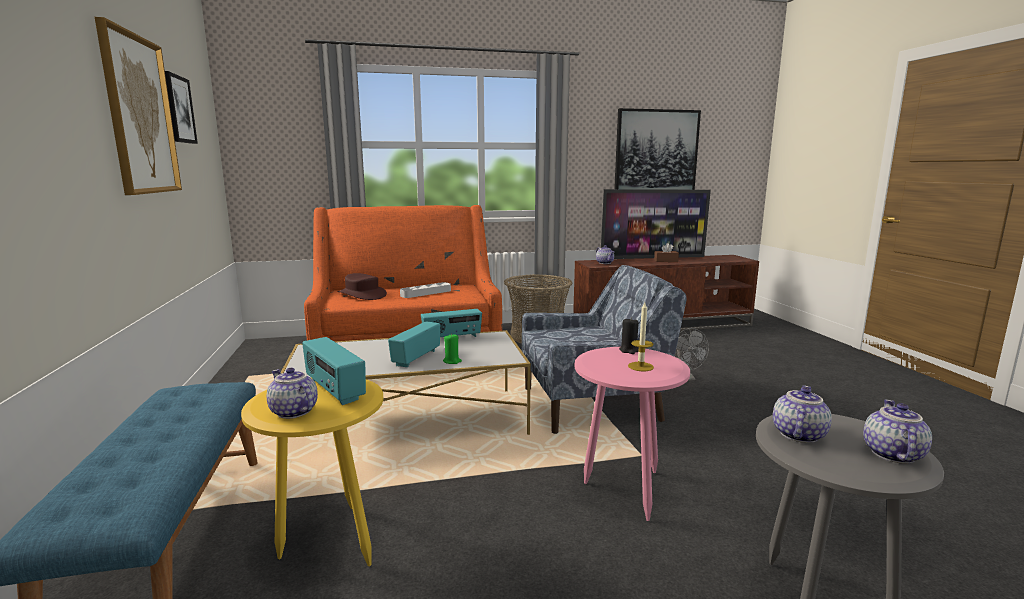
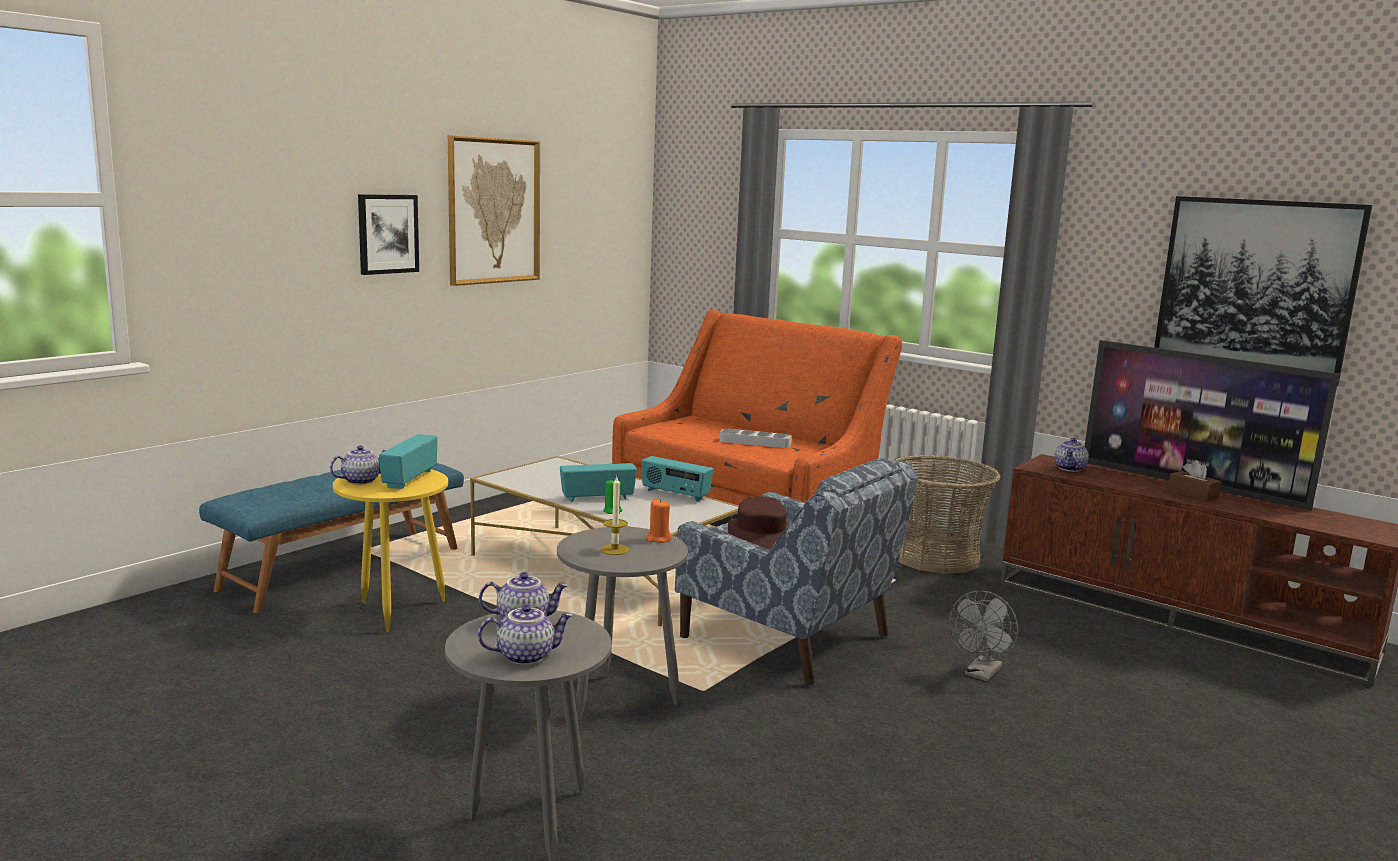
camera: 50 degrees right, 0 degrees up
picture [165,71,198,144] -> picture moved to [358,194,419,275]
teapot [267,368,318,419] -> teapot turned 45 degrees clockwise [330,446,386,485]
brown hat [337,273,387,300] -> brown hat moved to [728,496,790,550]
pink side table [575,347,690,521] -> grey side table [557,527,688,720]
black candle [619,317,639,354] -> orange candle [646,499,672,543]

